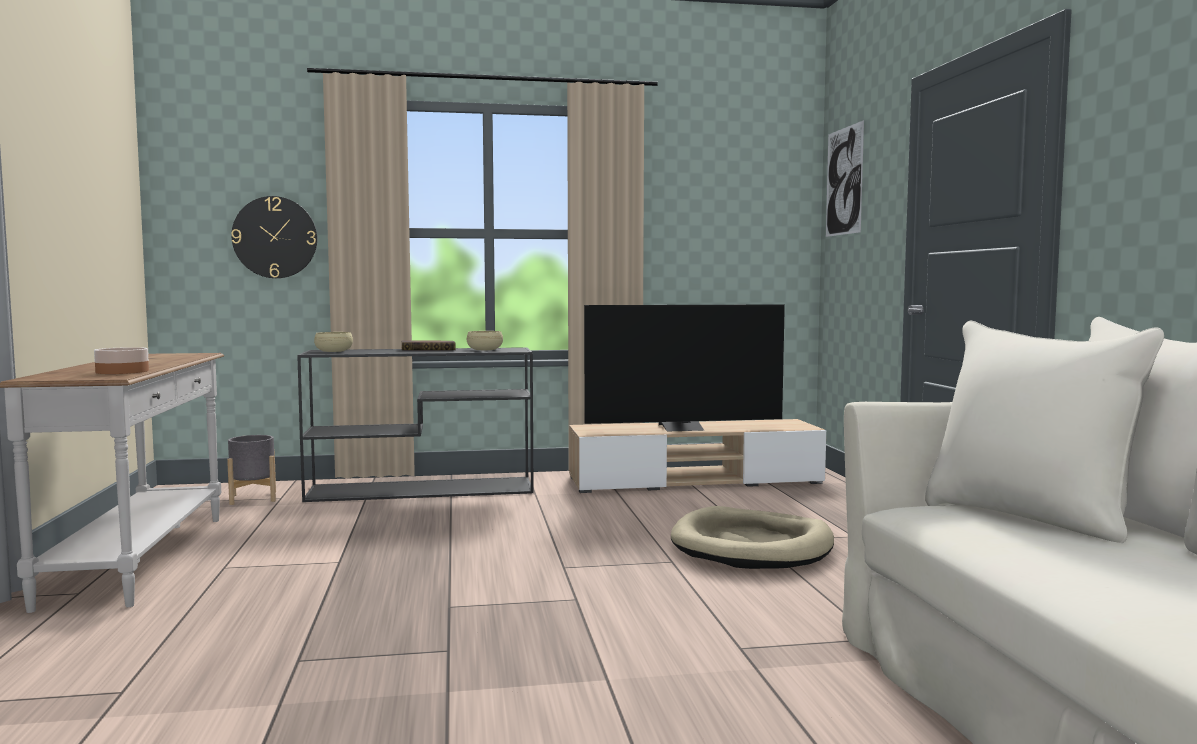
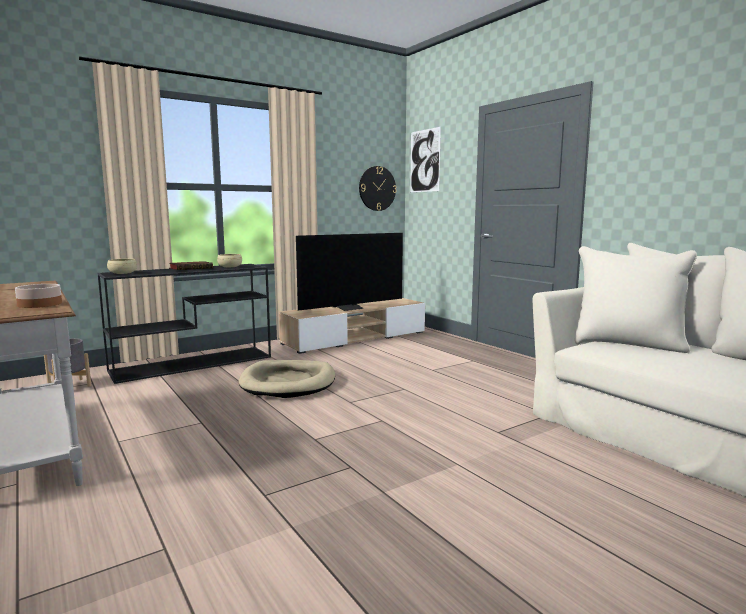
camera: 25 degrees left, 5 degrees up
wall clock [231,196,317,278] -> wall clock moved to [359,166,397,211]
beige dog bed [671,506,834,569] -> beige dog bed moved to [239,360,335,398]

